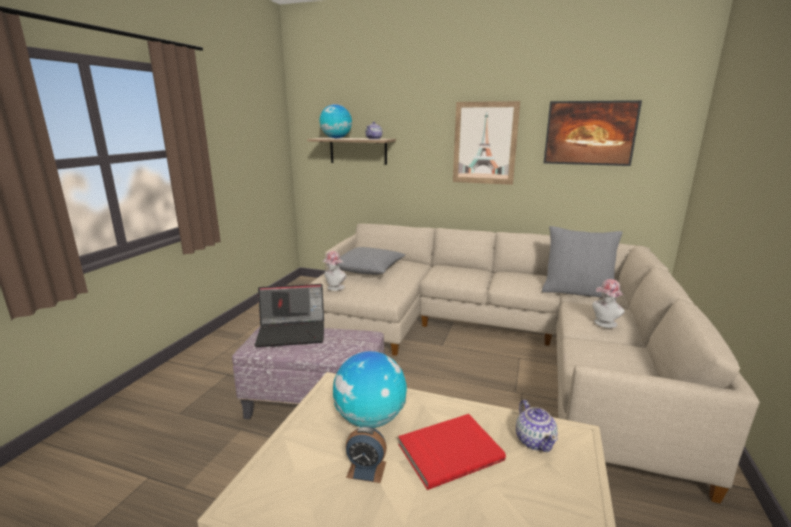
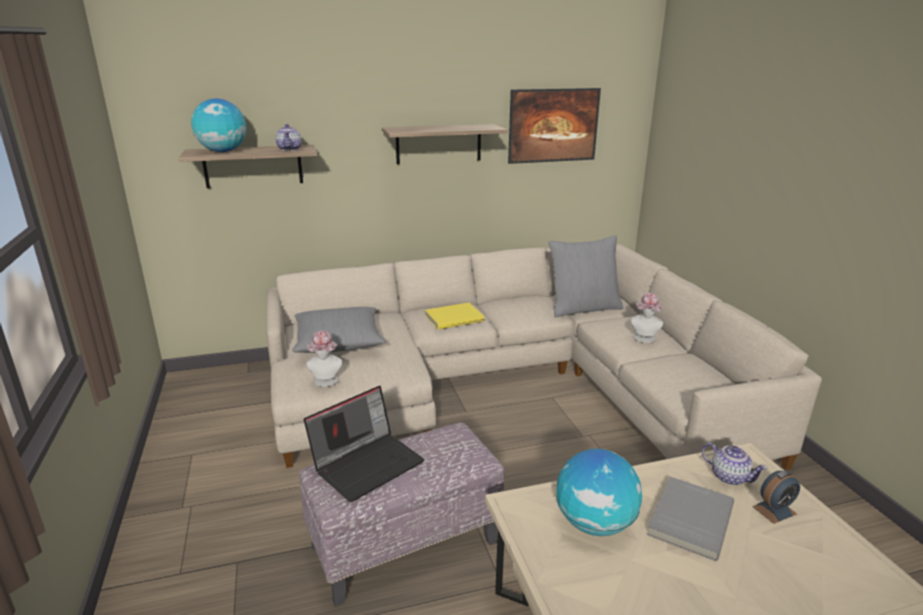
camera: 35 degrees left, 5 degrees up
alarm clock [346,427,387,483] -> alarm clock moved to [752,471,800,524]
red book [398,414,506,490] -> grey book [647,477,734,561]
picture [453,101,520,185] -> shelf [382,124,508,164]
none -> yellow book [425,303,484,329]

